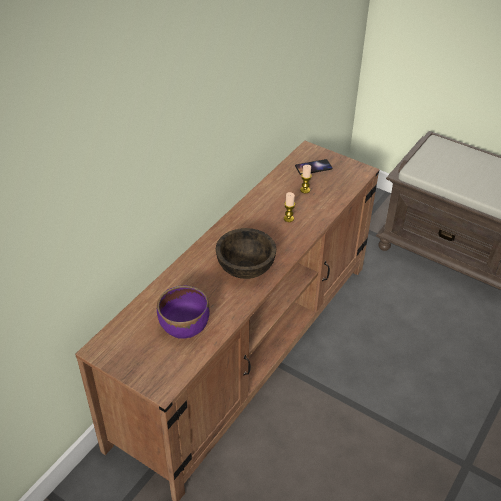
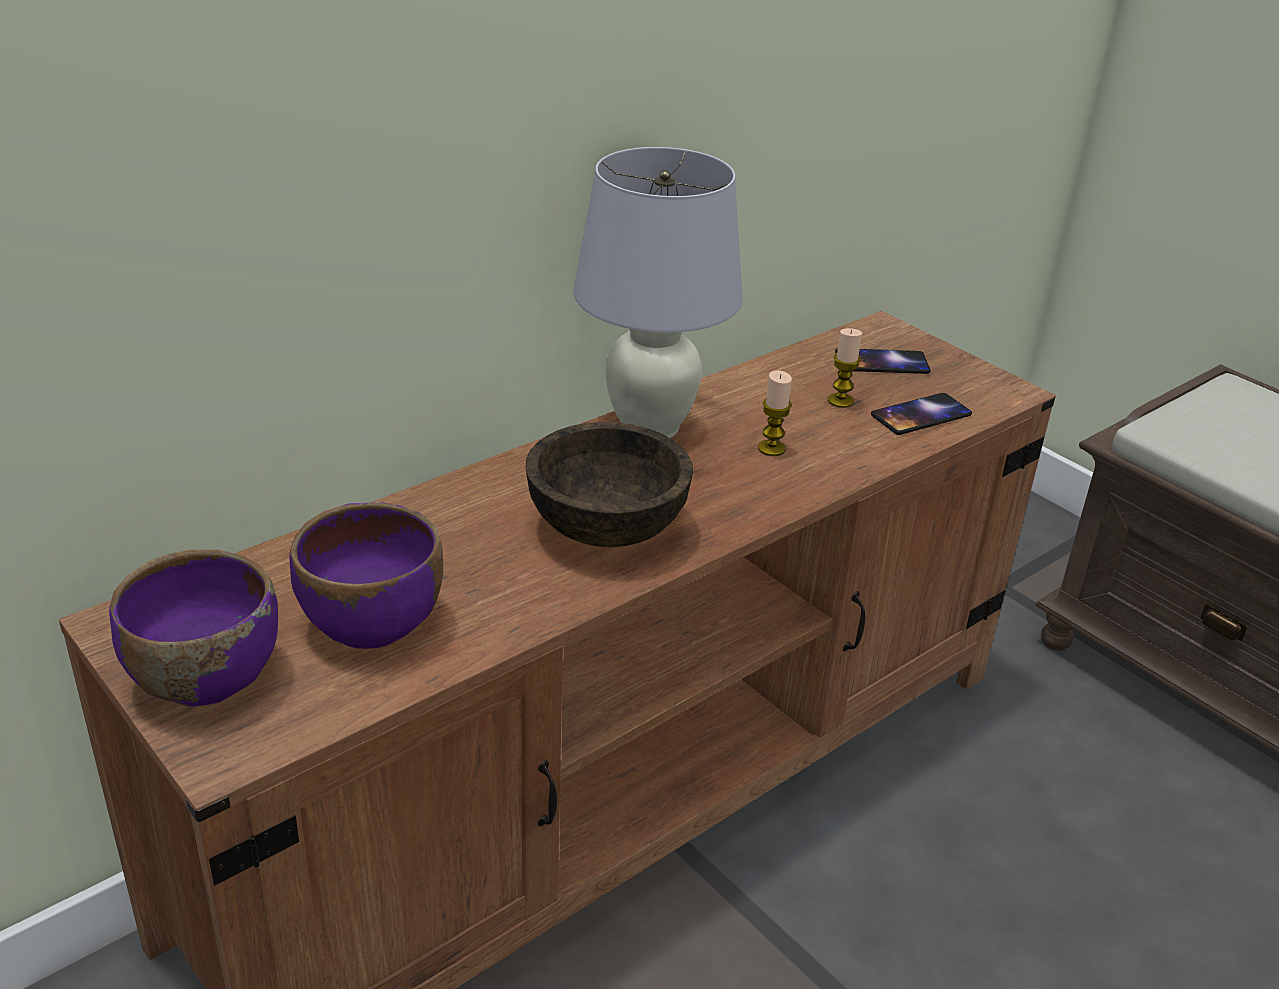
camera: 15 degrees right, 10 degrees down
none -> purple bowl [109,549,278,707]
none -> white table lamp [573,147,743,438]
none -> phone [871,393,972,435]

